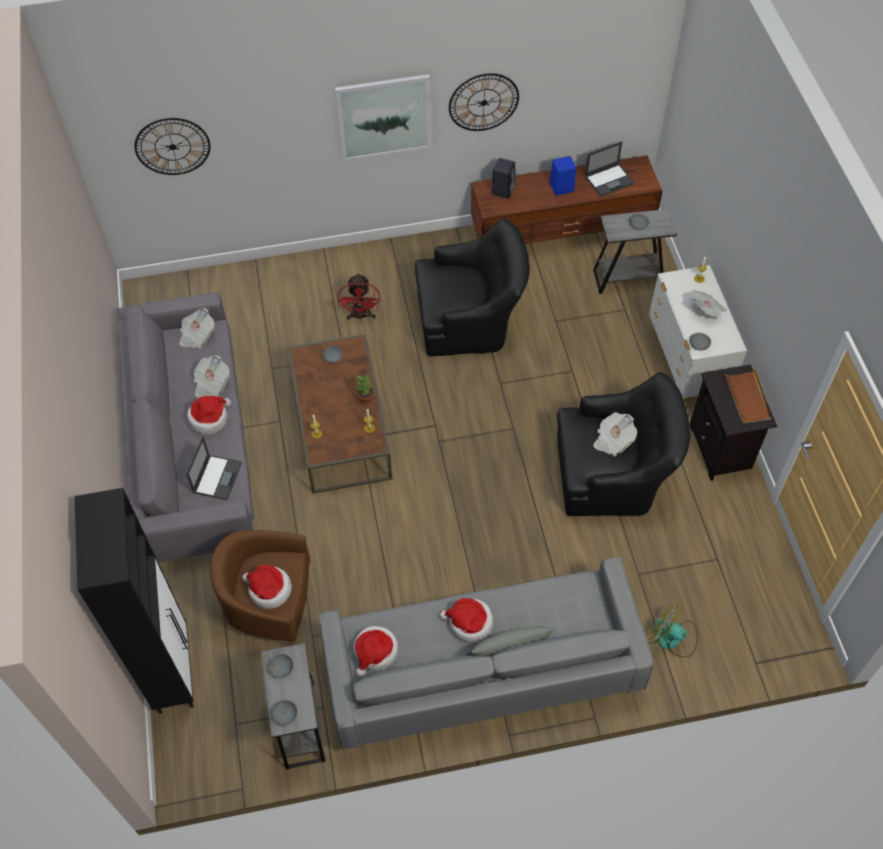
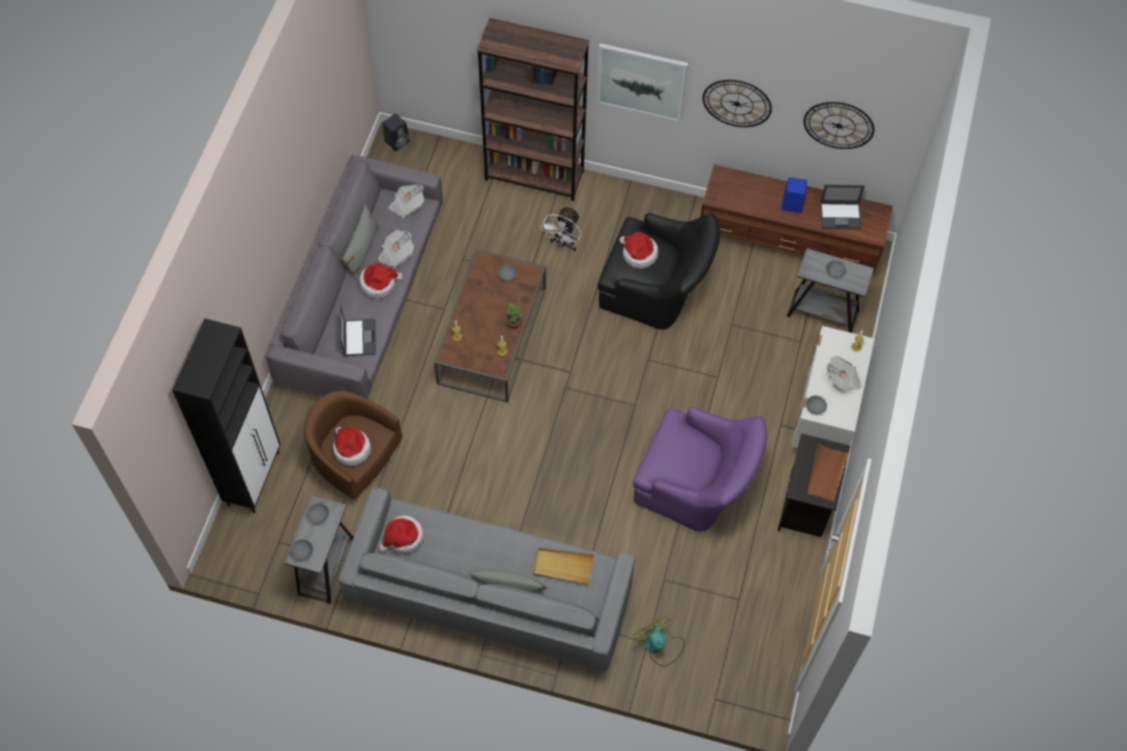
camera: 25 degrees right, 5 degrees up
wall clock [135,118,210,175] -> wall clock moved to [803,102,874,149]
laptop [186,436,242,500] -> laptop turned 45 degrees counterclockwise [340,305,376,356]
red fan [337,273,380,321] -> white fan [540,206,581,251]
hat [439,598,493,643] -> hat moved to [619,232,658,269]
black speaker [492,158,516,199] -> black speaker moved to [383,113,410,151]
black armchair [557,372,690,516] -> purple armchair [633,407,767,532]
newspaper [593,412,637,456] -> none
none -> grey pillow [342,204,380,280]
none -> brown bookcase [477,18,589,201]
none -> beige tray [533,548,594,584]

